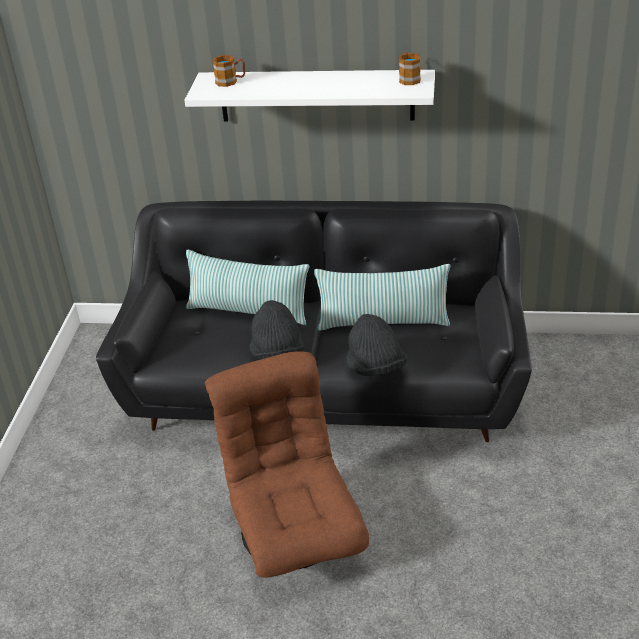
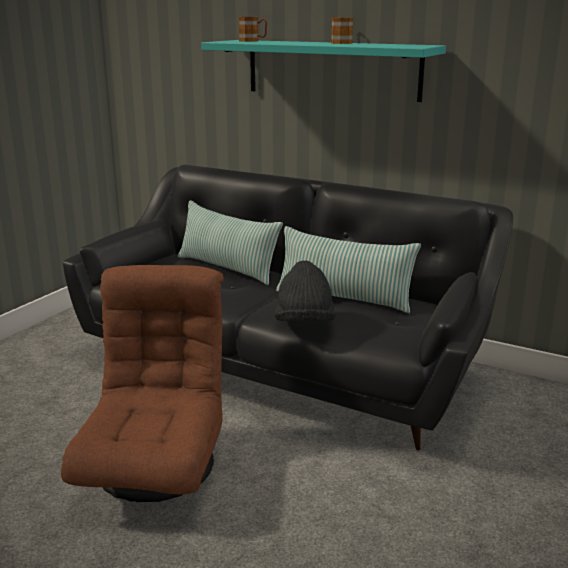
camera: 20 degrees right, 15 degrees down
white shelf [184,70,435,122] -> turquoise shelf [201,40,446,102]
black hat [249,300,305,360] -> none
mug [399,52,421,85] -> mug moved to [331,17,353,44]

